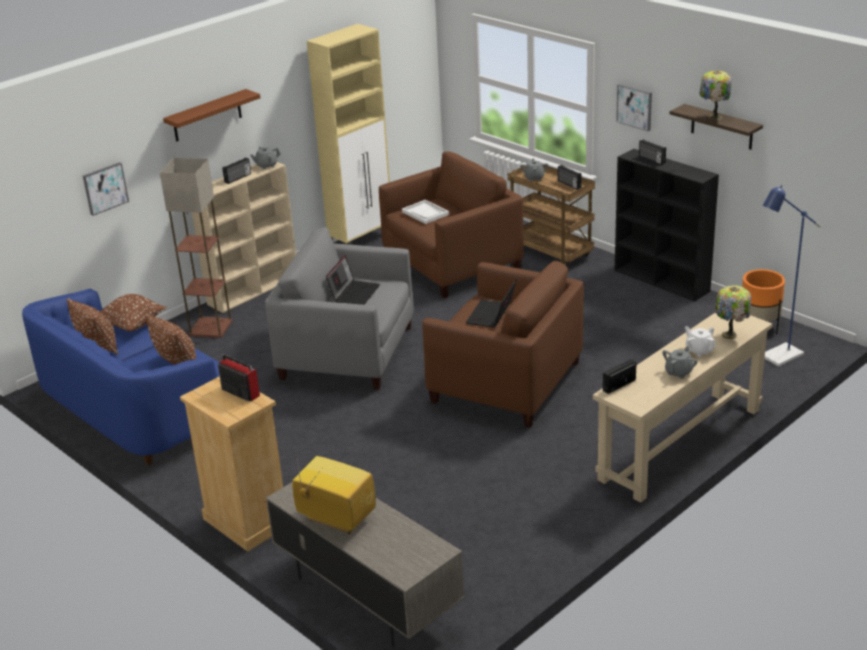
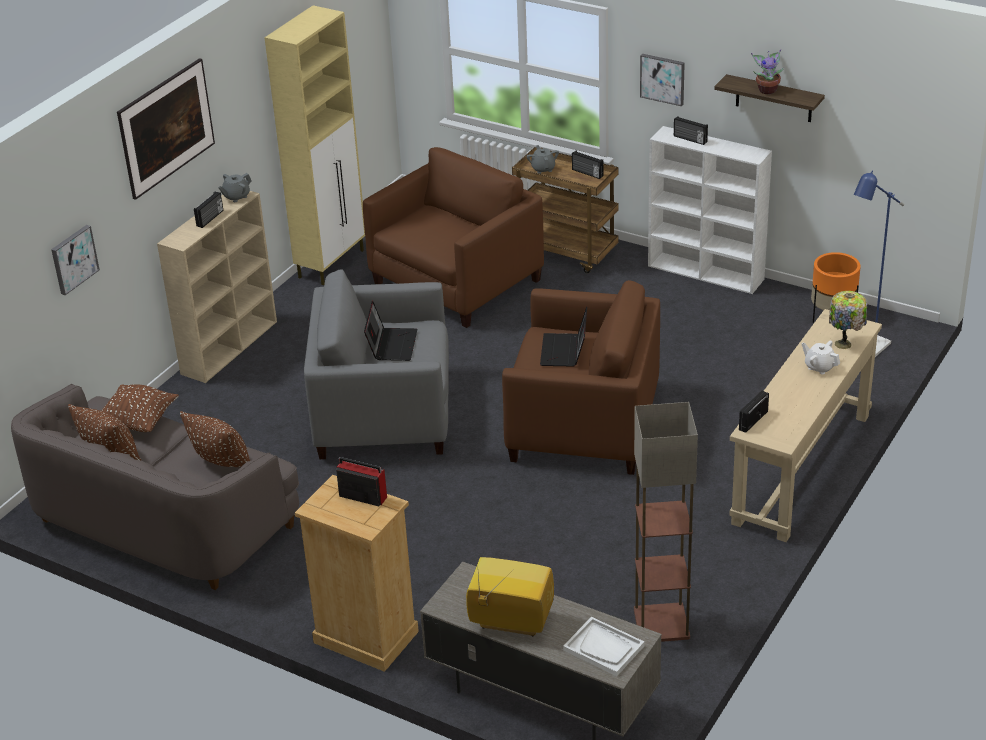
camera: 15 degrees left, 5 degrees up
blue sofa [22,288,219,466] -> grey sofa [11,384,299,590]
floor lamp [160,158,232,338] -> floor lamp moved to [634,402,698,642]
brown shelf [163,89,260,141] -> picture [117,58,215,200]
white tray [402,200,449,224] -> white tray moved to [563,617,645,676]
black bookcase [614,149,719,301] -> white bookcase [648,126,772,294]
grey teapot [662,346,698,379] -> none
table lamp [700,71,732,120] -> potted plant [751,49,784,94]

